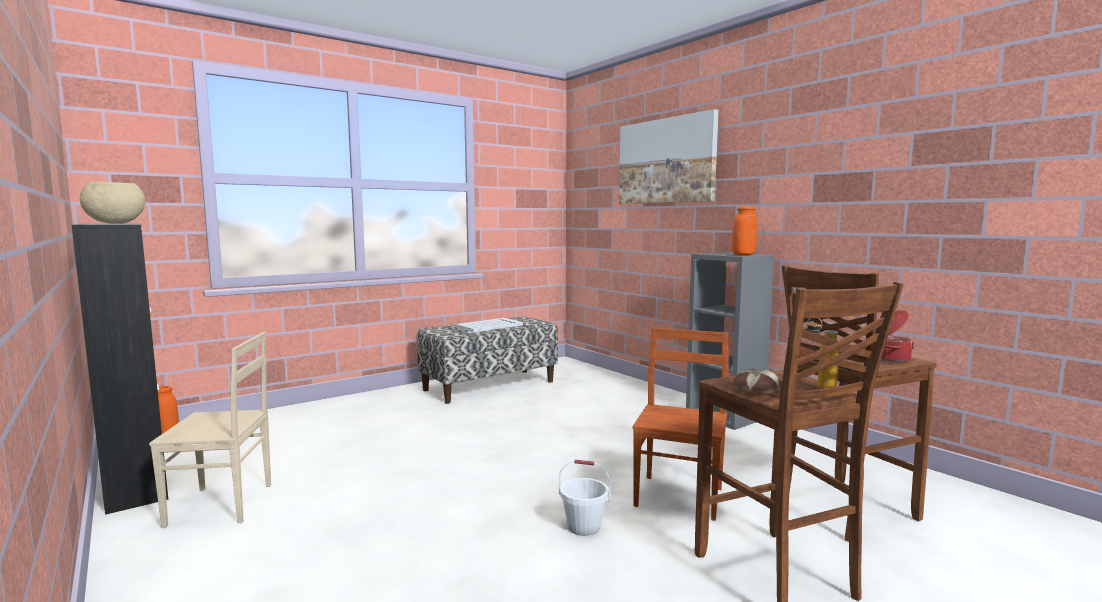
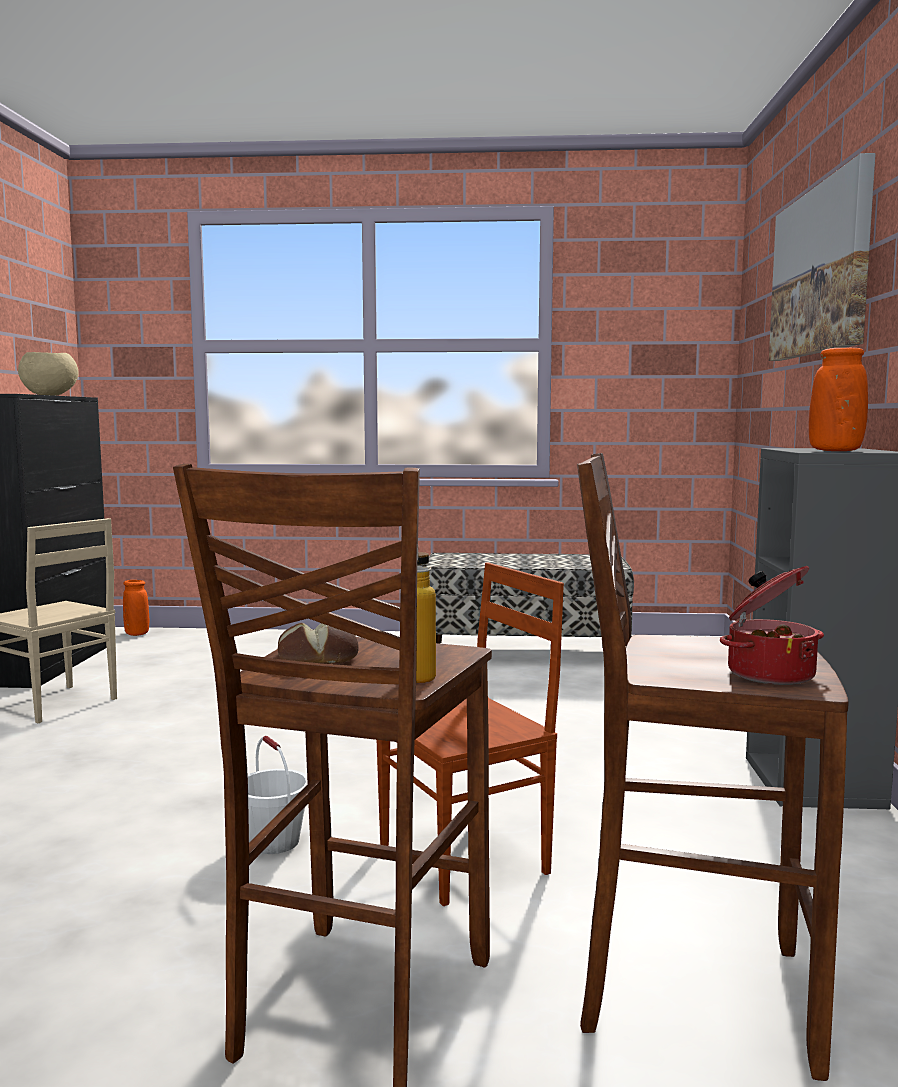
camera: 40 degrees right, 0 degrees up
white tray [456,318,523,332] -> none

